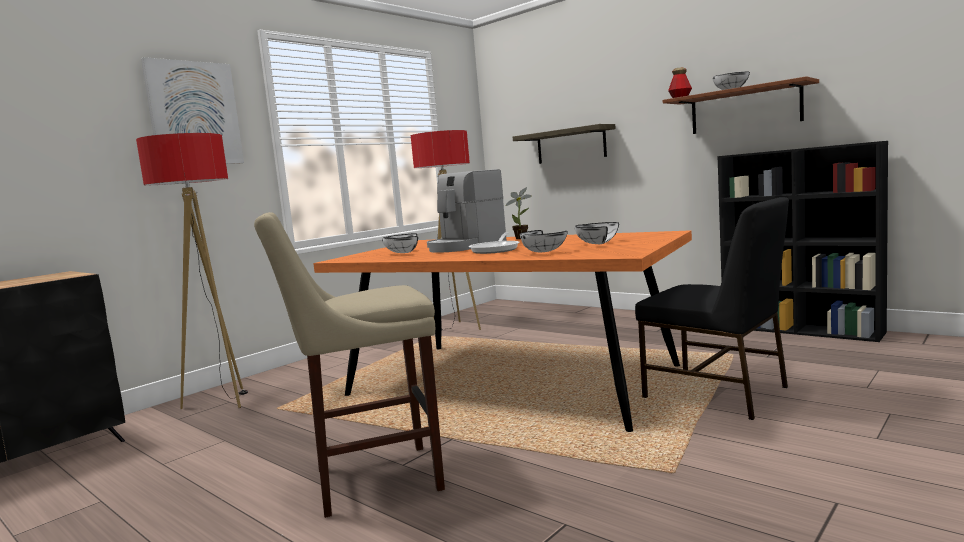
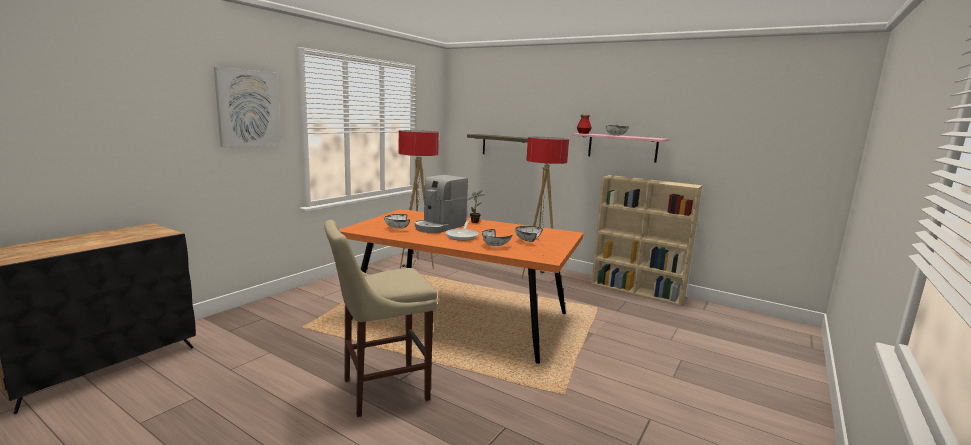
camera: 10 degrees left, 5 degrees up
floor lamp [136,133,248,409] -> floor lamp moved to [522,137,569,281]
black chair [635,197,789,420] -> none
brown shelf [663,76,819,134] -> pink shelf [572,133,669,163]
black bookcase [718,141,888,342] -> beige bookcase [591,175,702,305]

